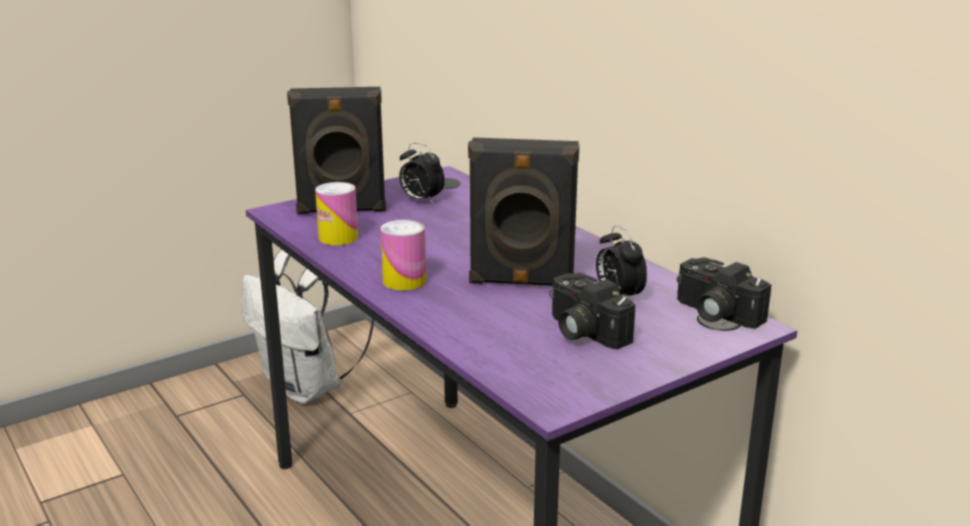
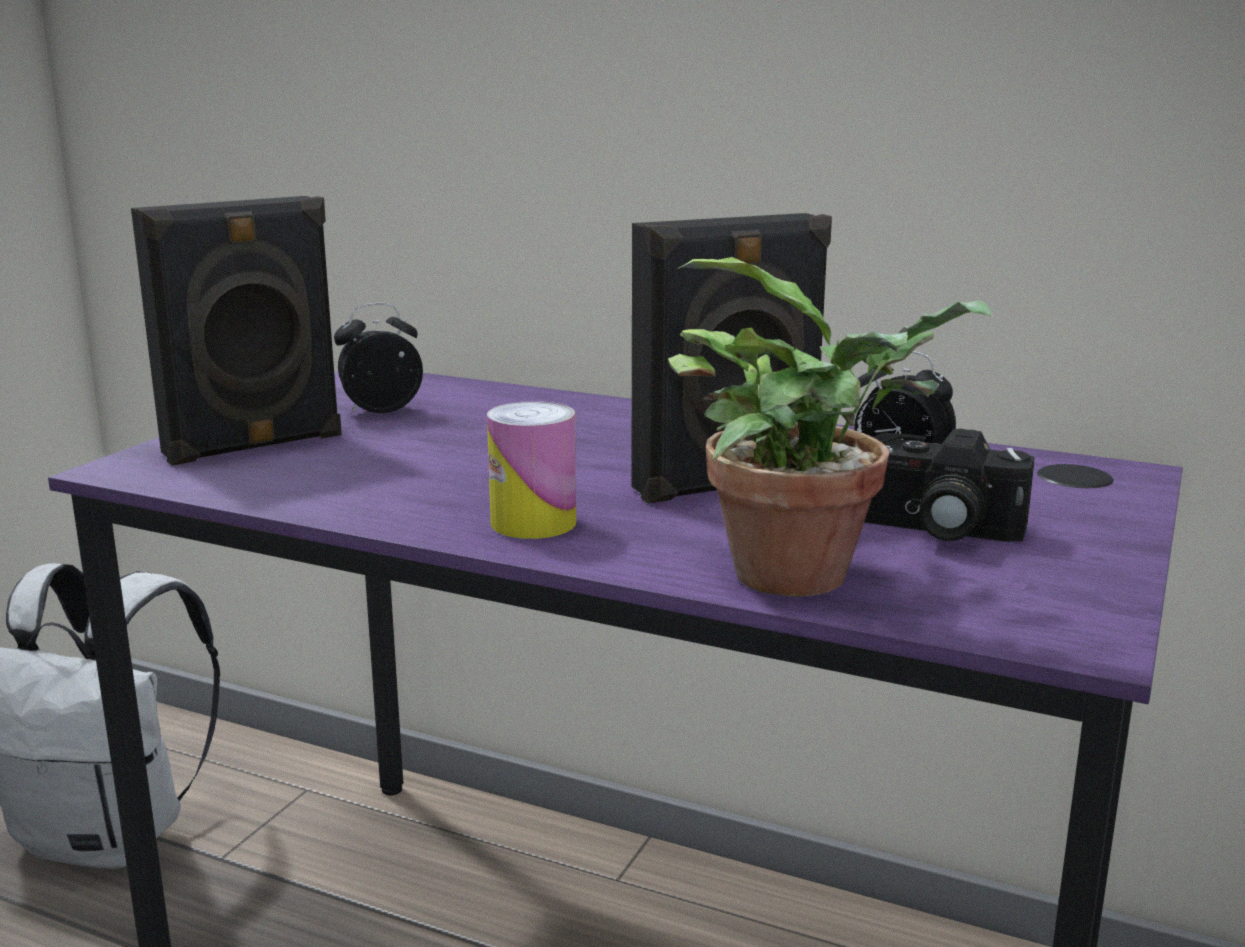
camera: 30 degrees left, 5 degrees down
can [315,182,358,245] -> none
alarm clock [399,143,445,203] -> alarm clock turned 150 degrees clockwise [334,303,423,414]
camera [677,257,771,329] -> none
none -> potted plant [668,257,994,597]

